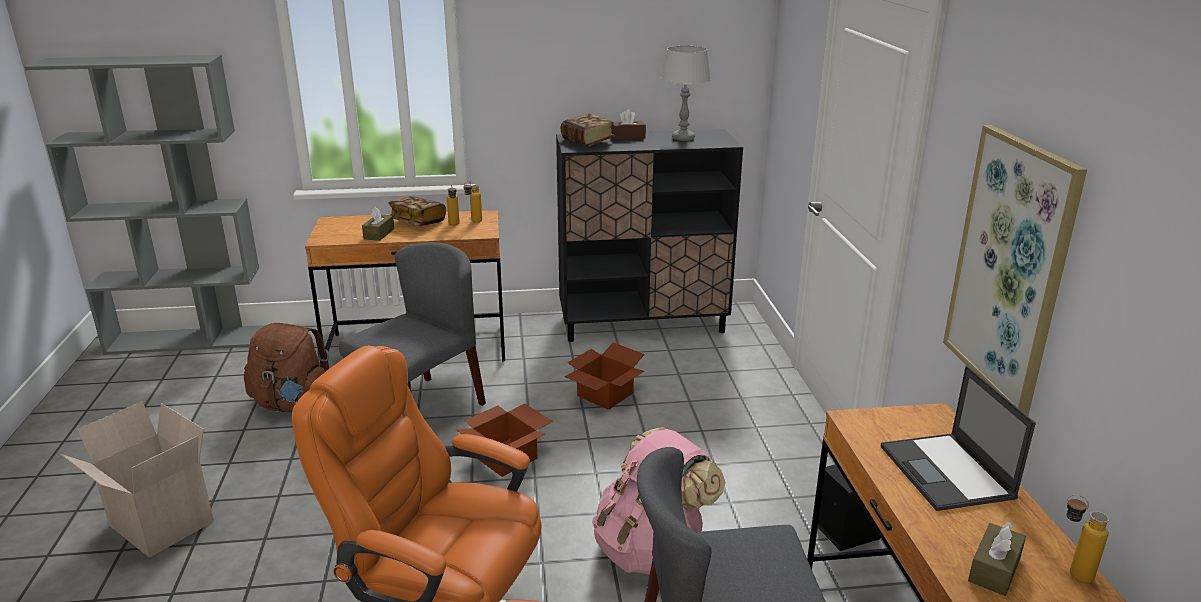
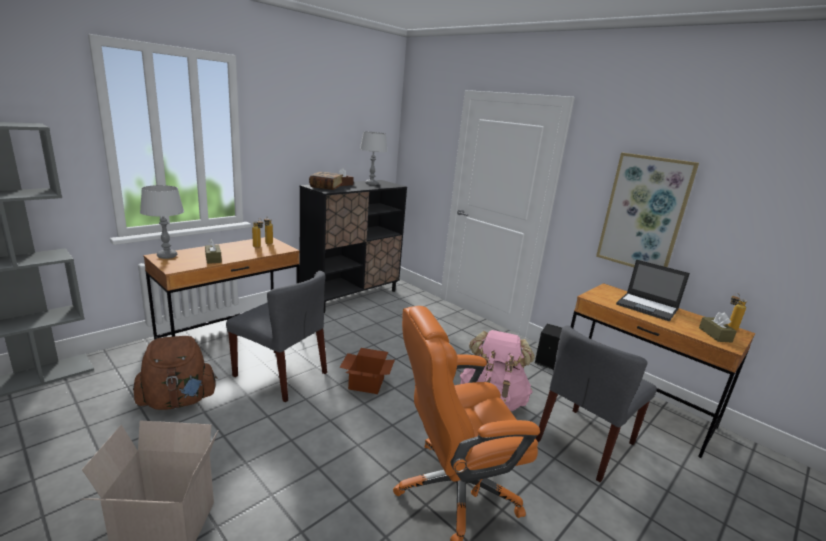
camera: 40 degrees left, 5 degrees down
grey chair [339,242,486,406] -> grey chair turned 120 degrees clockwise [226,271,327,402]
book [388,196,446,226] -> none
cardboard box [564,342,645,410] -> none
none -> grey table lamp [140,185,184,259]

